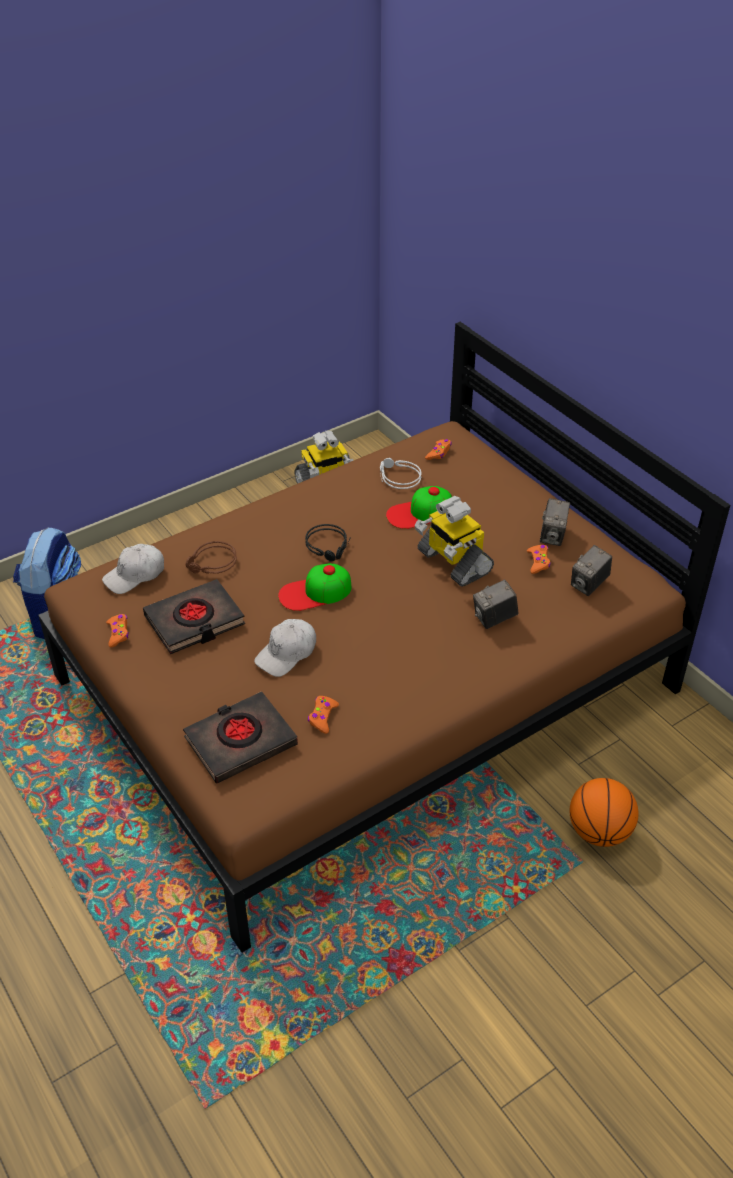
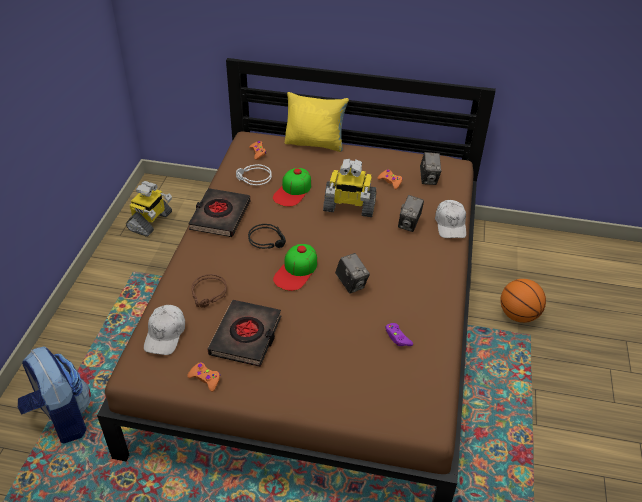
camera: 45 degrees left, 0 degrees up
black book [183,691,298,784] -> black book moved to [188,188,250,237]
white cap [254,619,316,677] -> white cap moved to [435,200,466,238]
orange game controller [308,696,339,734] -> purple game controller [385,323,413,346]
camera [540,498,570,546] -> camera moved to [335,253,370,294]
none -> yellow pillow [285,92,349,152]

